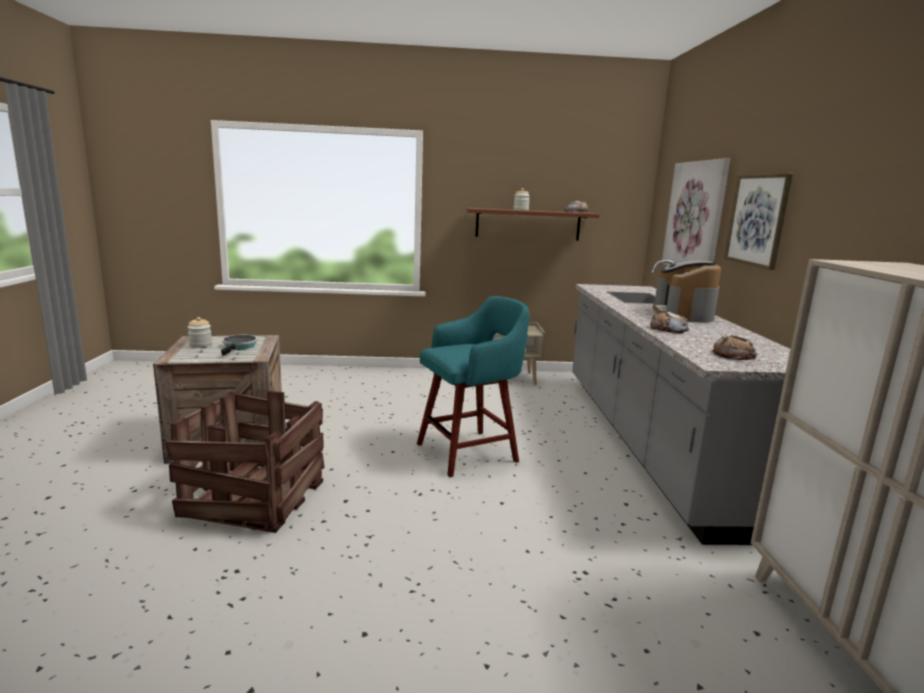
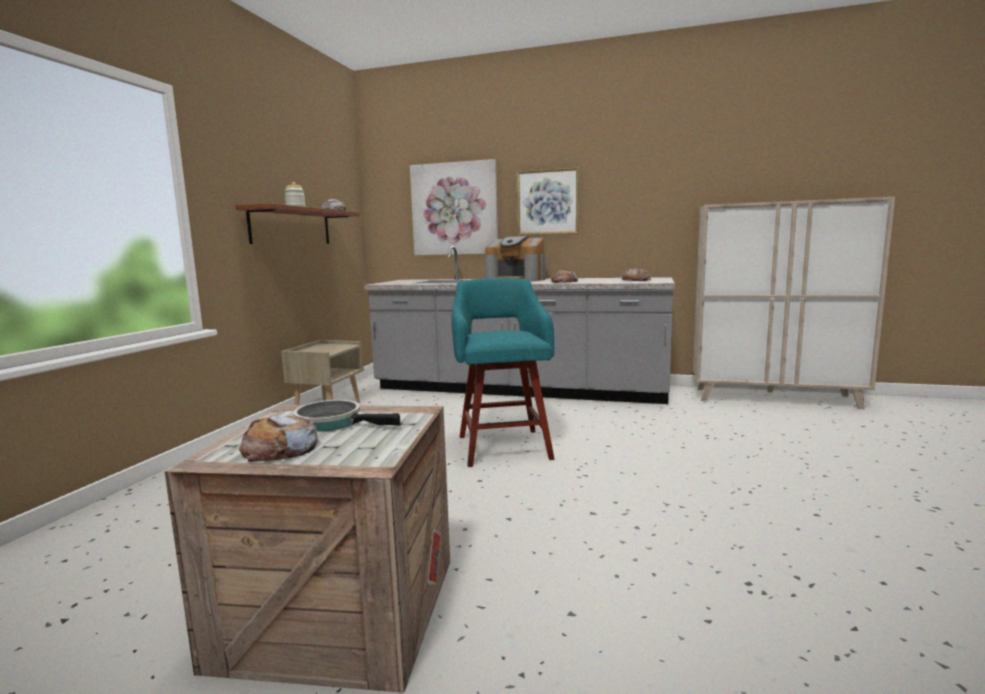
camera: 70 degrees left, 5 degrees down
crate [165,390,325,533] -> none
jar [187,317,212,348] -> bread [239,415,318,462]

